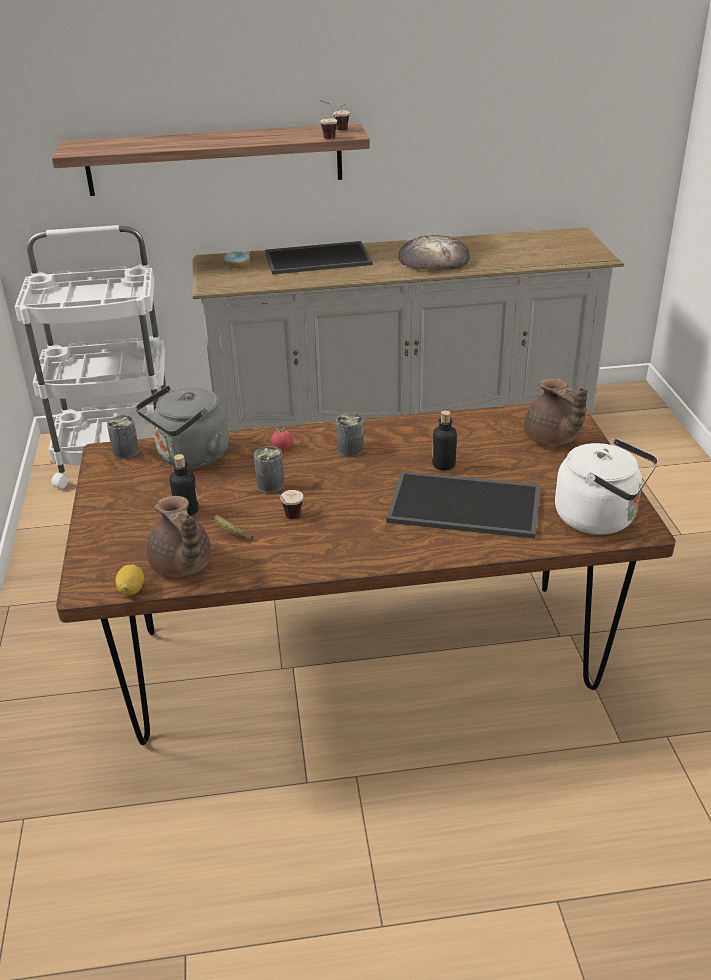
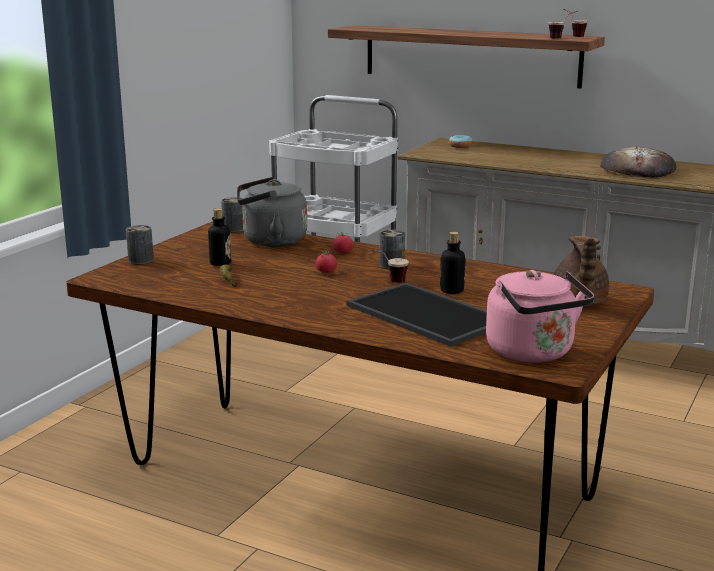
camera: 35 degrees right, 15 degrees down
lemon [116,564,144,595] -> none
brown teapot [147,496,211,577] -> none
can [254,446,284,493] -> can moved to [126,225,154,264]
tray [265,241,373,275] -> none
cup [269,490,303,519] -> cup moved to [371,250,409,283]
white kettle [555,439,658,535] -> pink kettle [486,270,594,363]
none -> tomato [316,249,337,273]

